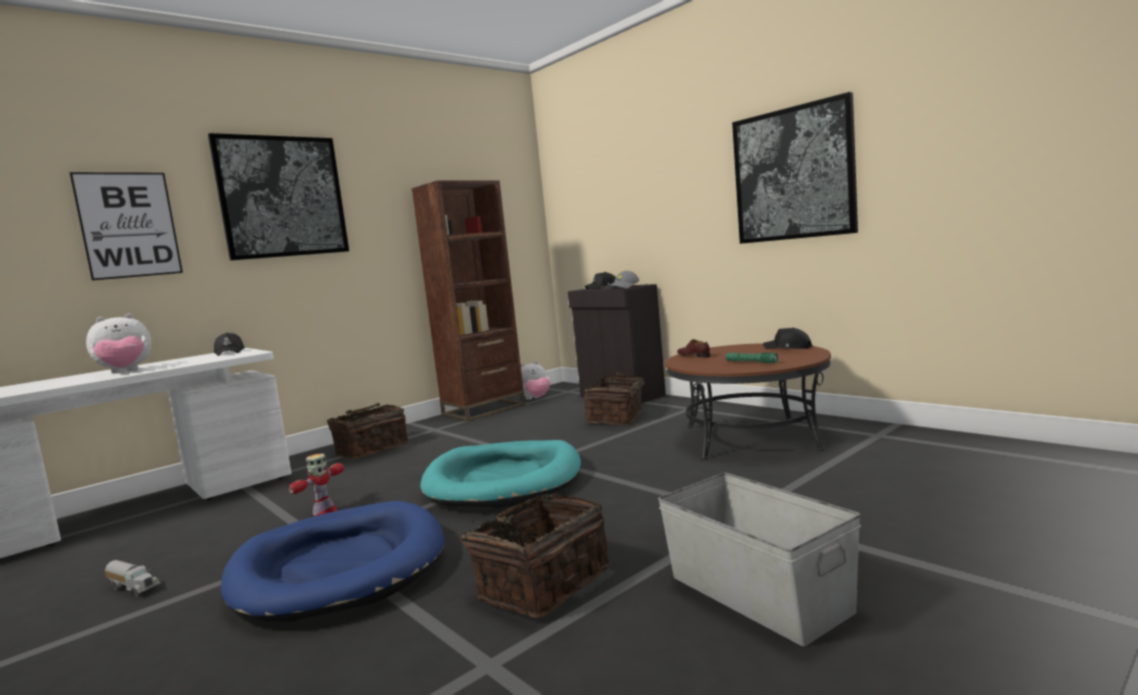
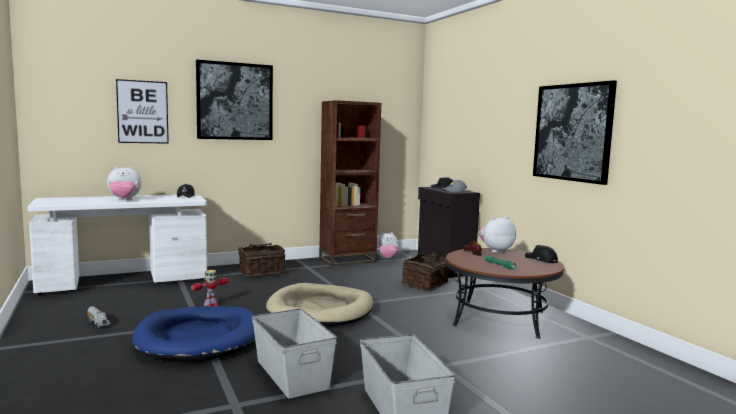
camera: 15 degrees right, 0 degrees up
turquoise dog bed [420,440,581,508] -> beige dog bed [266,283,373,327]
basket [454,494,609,618] -> grey storage box [252,309,337,399]
none -> plush toy [479,216,516,253]

